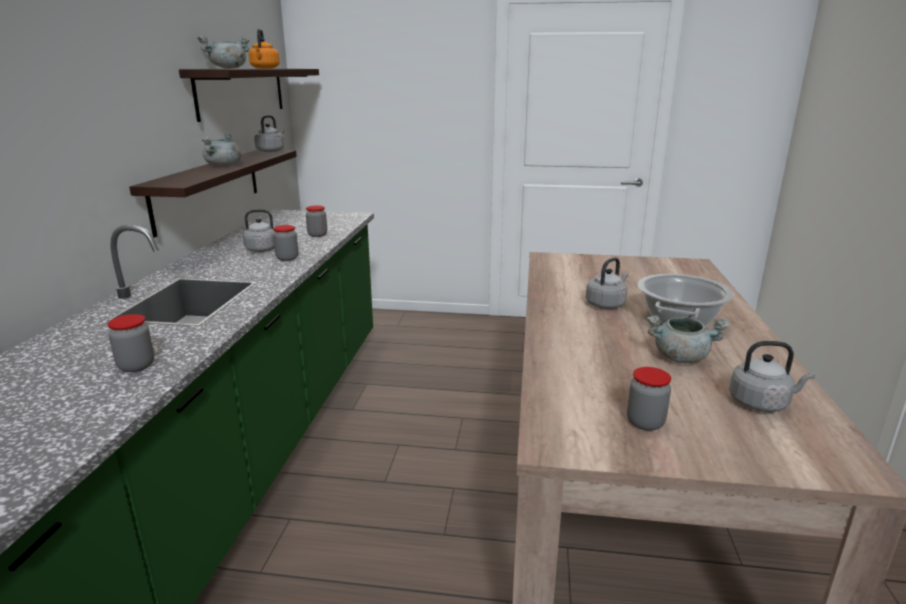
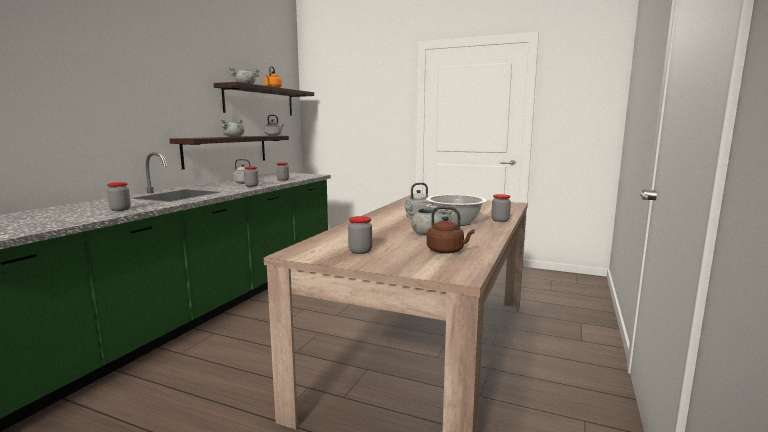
camera: 15 degrees right, 10 degrees down
grey kettle [729,341,815,412] -> brown kettle [427,206,475,254]
none -> jar [491,194,511,222]

